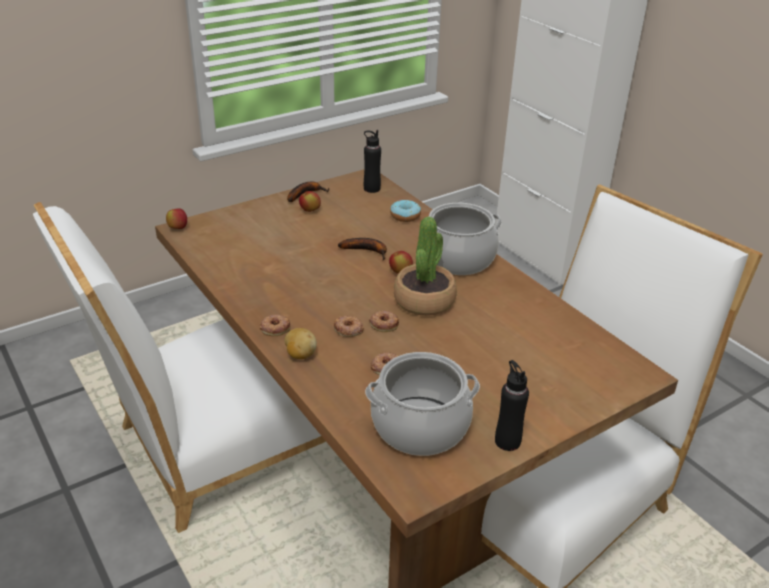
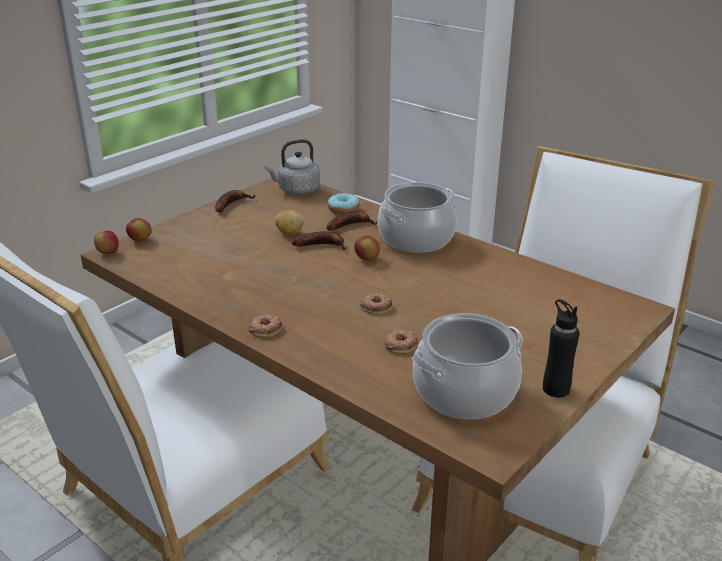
camera: 15 degrees left, 5 degrees down
potato [284,328,317,359] -> potato moved to [275,210,304,235]
apple [299,191,321,212] -> apple moved to [126,218,152,242]
donut [333,315,364,337] -> none
black bottle [364,130,381,193] -> grey kettle [265,139,320,195]
potted plant [394,217,457,316] -> none
none -> banana [326,212,377,231]

